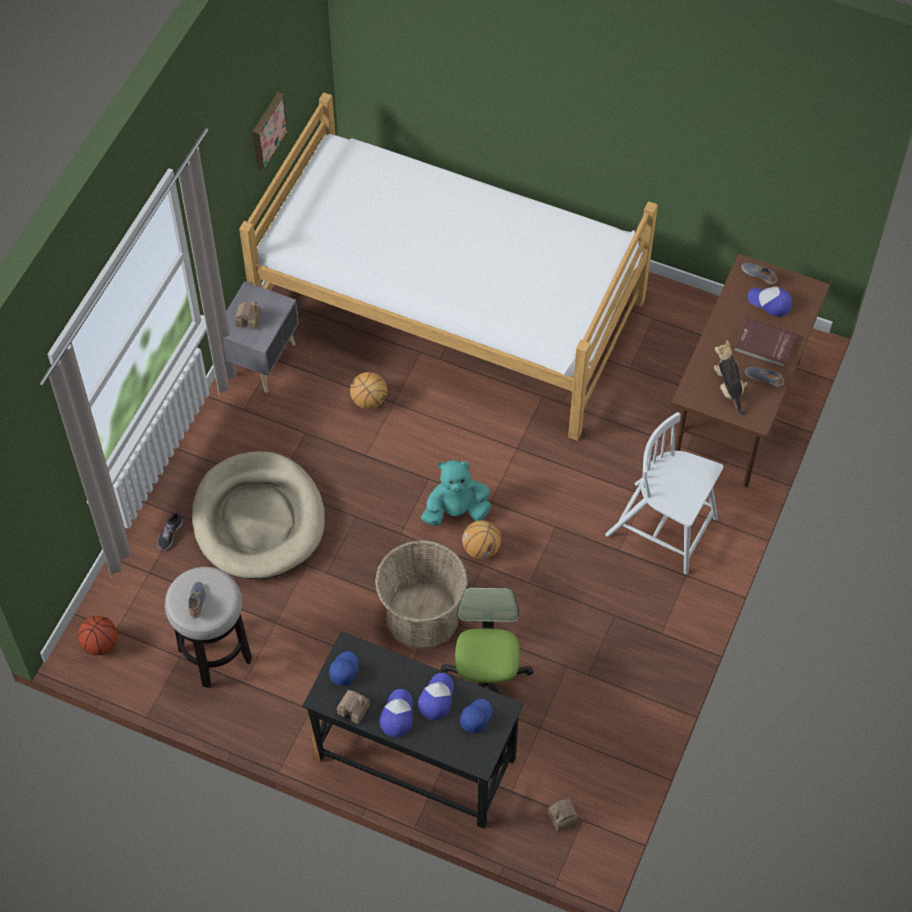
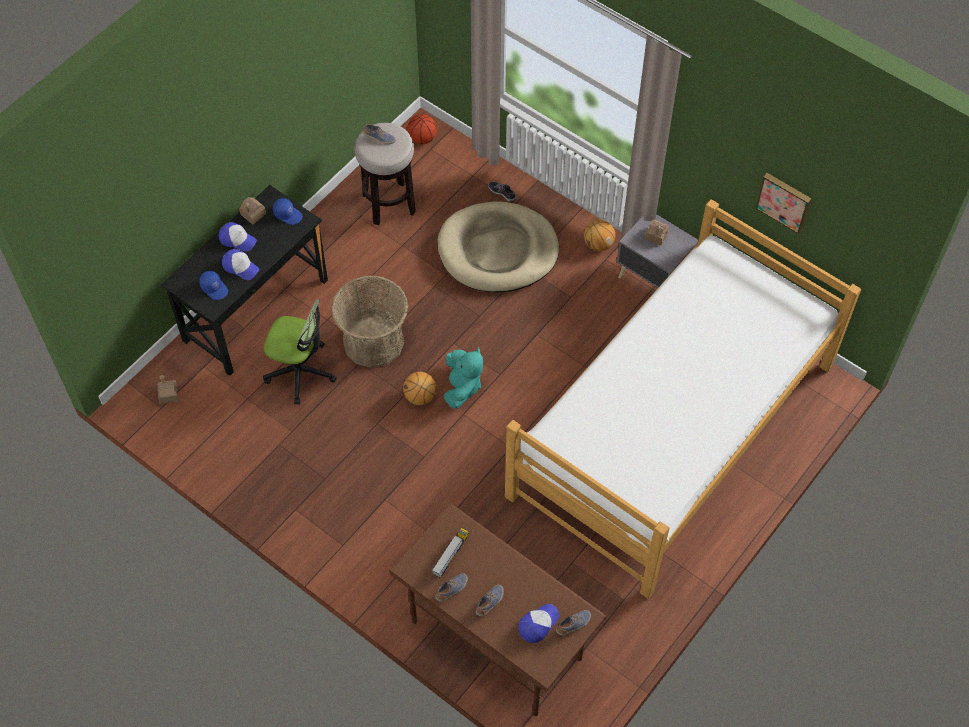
camera: 105 degrees right, 0 degrees up
basketball [350,372,387,409] -> basketball moved to [584,220,615,251]
white chair [605,412,724,574] -> none
plush toy [714,340,748,416] -> toy truck [432,528,469,578]
red book [734,318,796,367] -> shoe [476,585,504,616]

